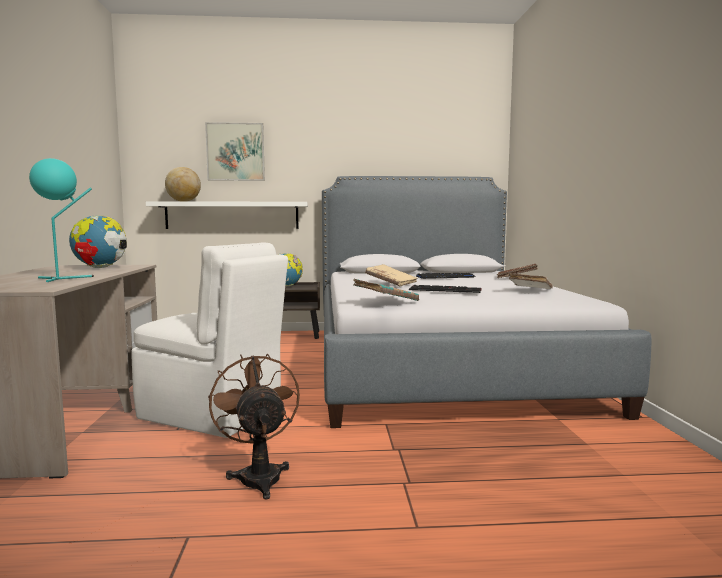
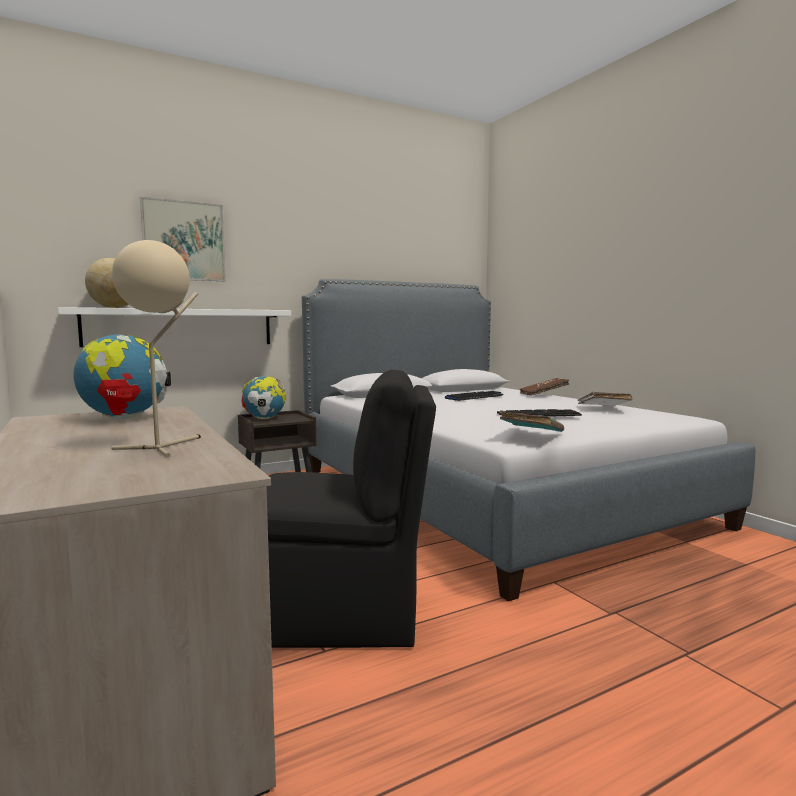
camera: 25 degrees left, 0 degrees up
turquoise table lamp [29,158,94,282] -> beige table lamp [111,240,201,457]
white chair [131,242,288,438] -> black chair [266,370,436,648]
brown fan [208,354,300,500] -> none
beige book [365,264,417,287] -> none

